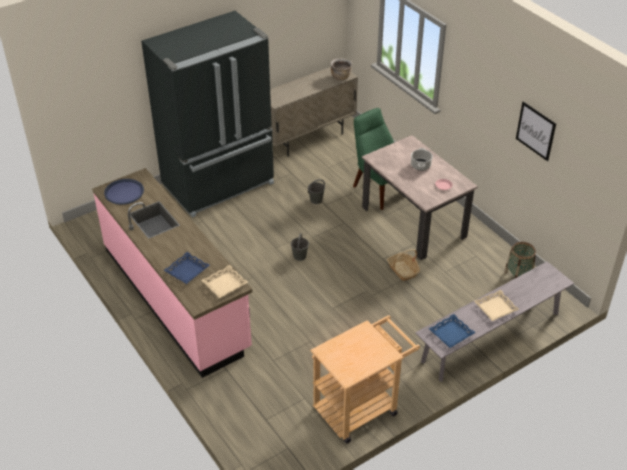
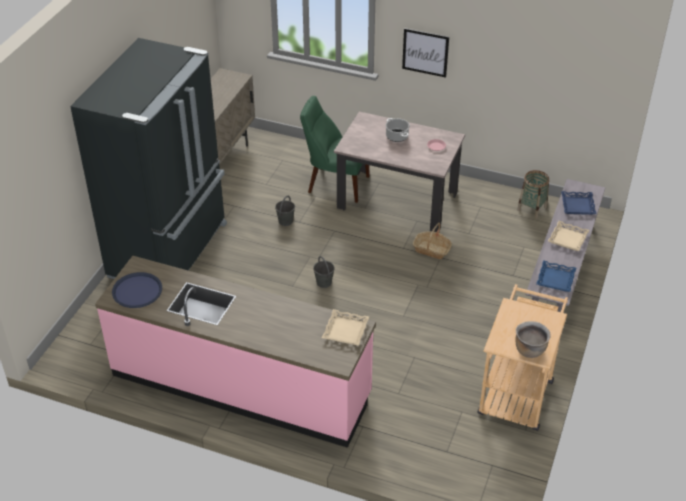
camera: 35 degrees left, 0 degrees up
blue tray [163,252,210,284] -> blue tray moved to [561,191,596,215]
brown cooking pot [330,58,352,80] -> brown cooking pot moved to [515,321,551,358]
picture [516,102,556,161] -> picture moved to [402,28,449,78]

